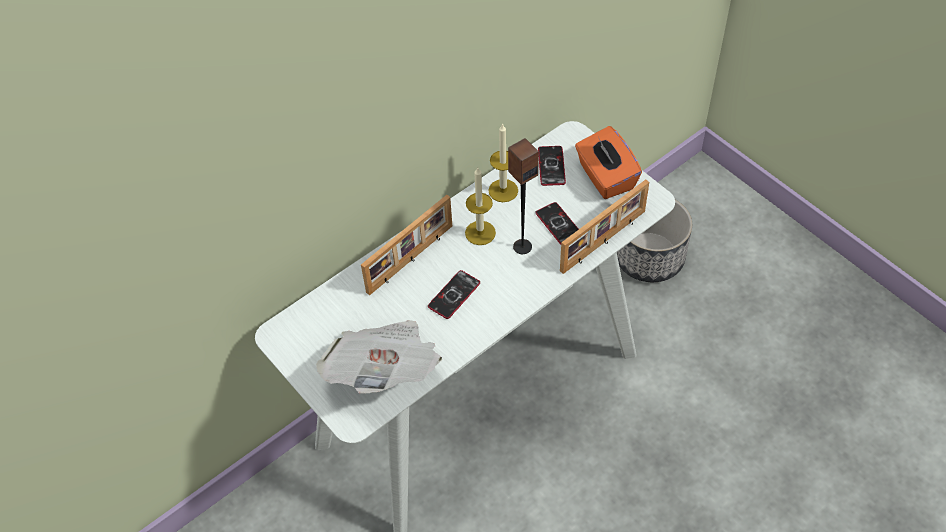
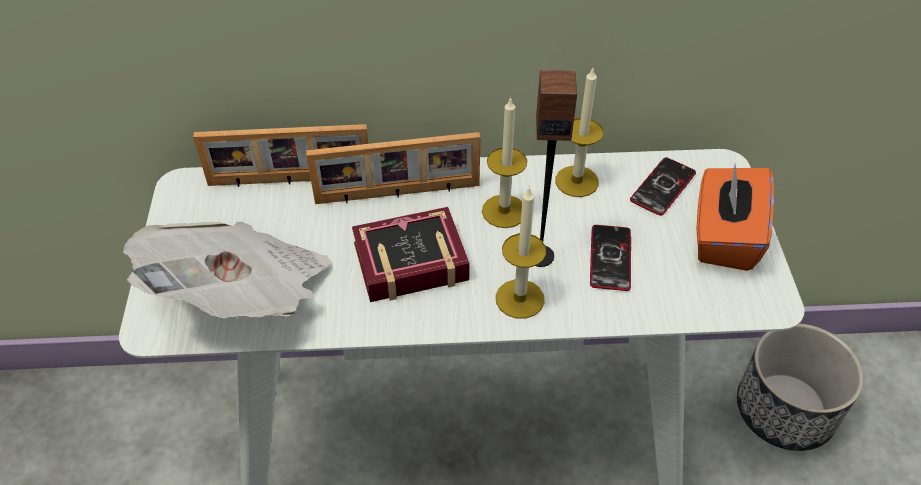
camera: 35 degrees right, 5 degrees down
phone [428,270,480,319] -> book [352,207,470,302]
picture frame [560,180,649,274] -> picture frame moved to [193,124,369,187]
none -> candle [496,186,546,319]

